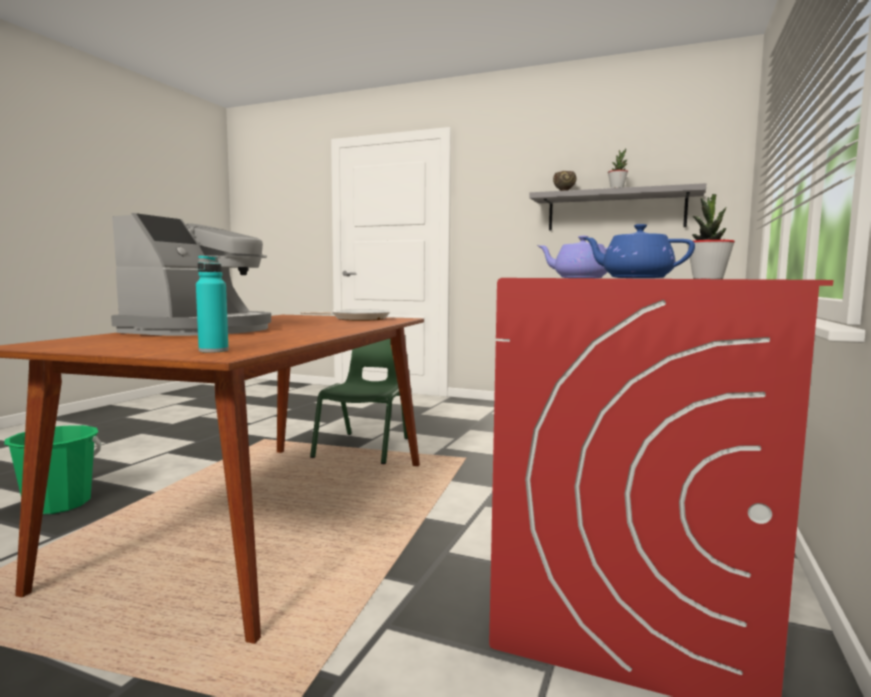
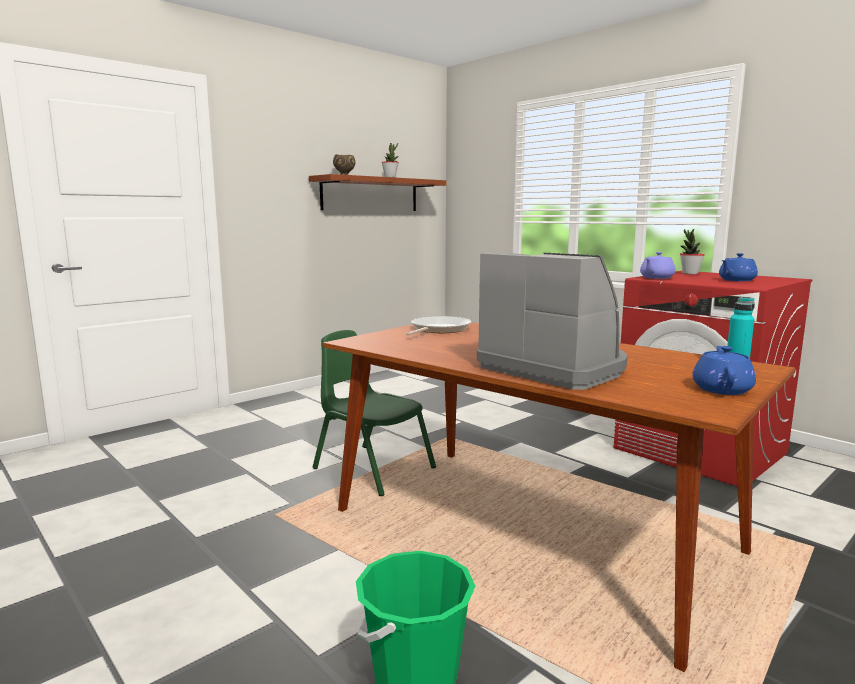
camera: 65 degrees left, 5 degrees up
grey shelf [529,183,706,231] -> brown shelf [309,174,447,211]
none -> blue teapot [693,346,756,395]

